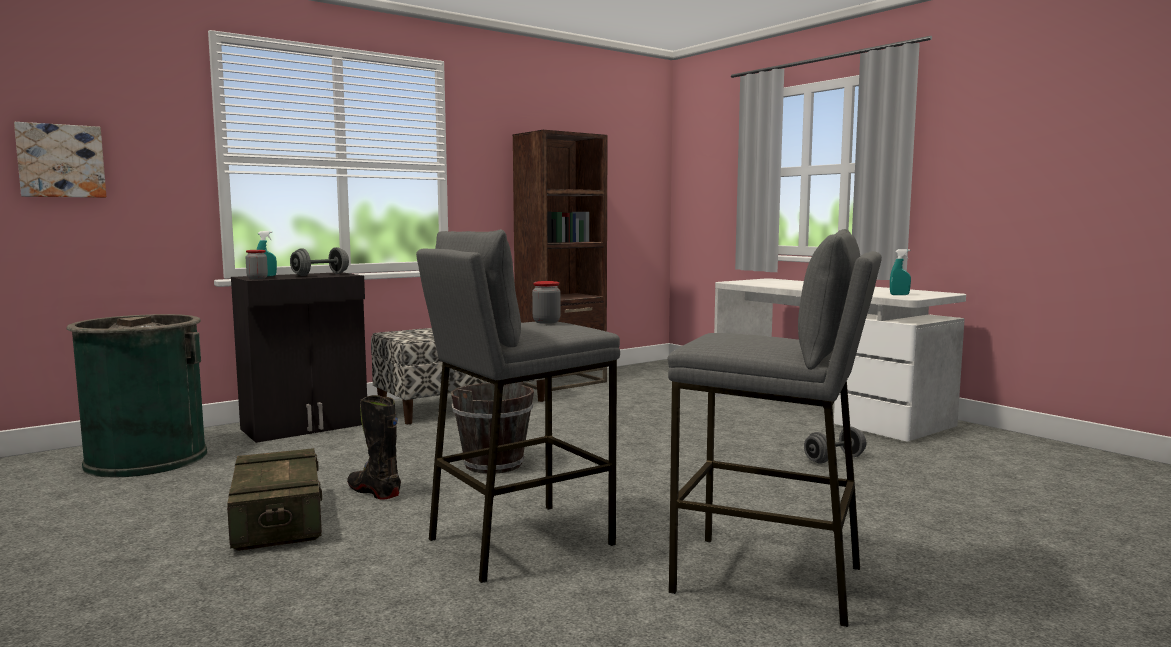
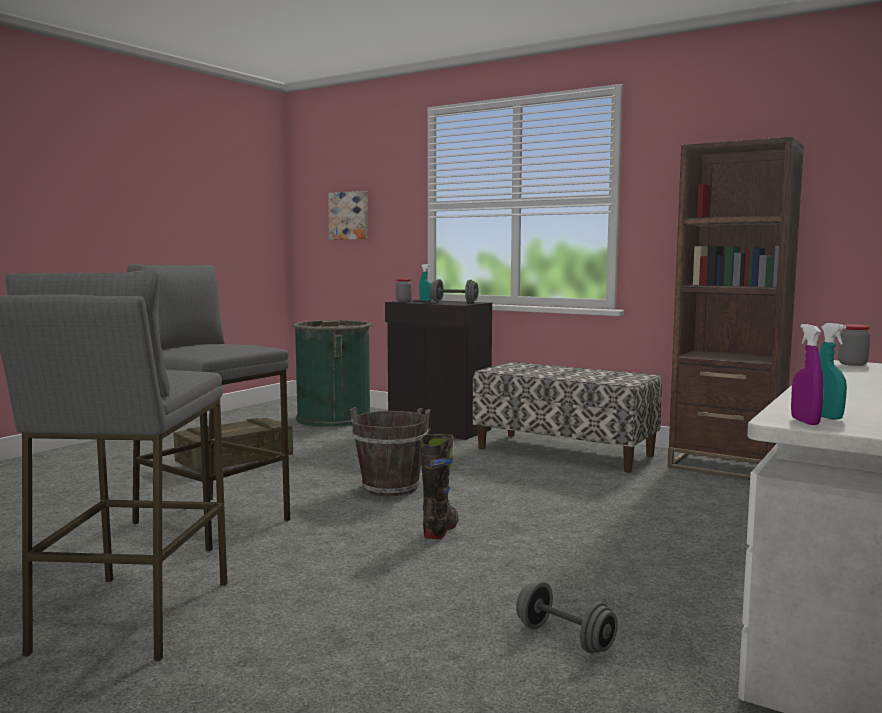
camera: 70 degrees right, 0 degrees up
black boot [347,395,401,500] -> black boot moved to [420,434,459,539]
jar [532,281,561,324] -> jar moved to [838,324,870,366]
none -> purple spray bottle [791,324,824,425]

